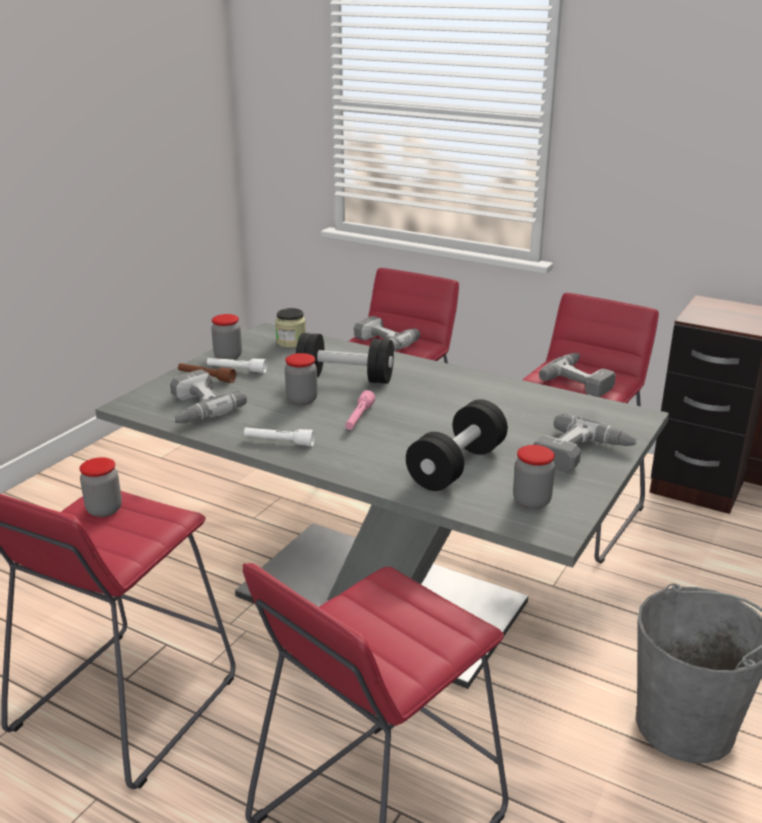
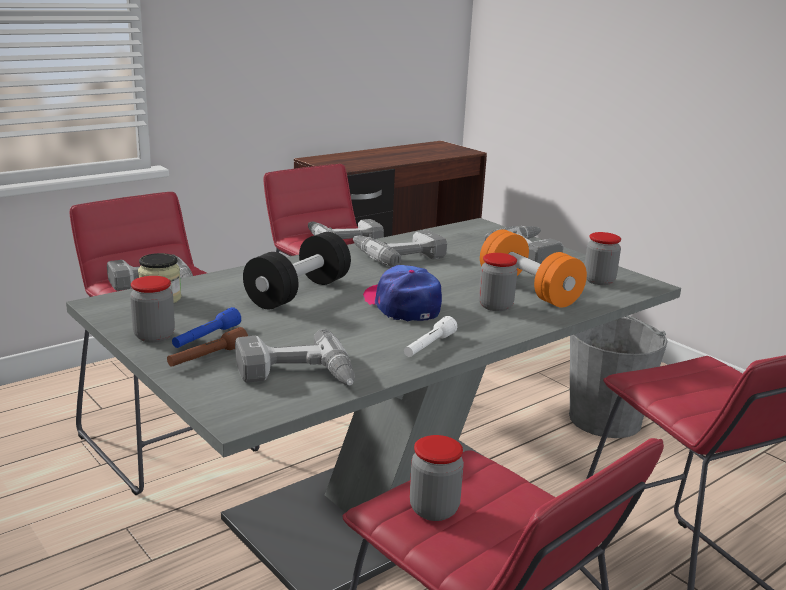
camera: 70 degrees left, 5 degrees down
white flashlight [207,358,267,373] -> blue flashlight [172,307,241,348]
jar [285,353,318,405] -> jar moved to [479,253,517,311]
pink flashlight [345,390,375,430] -> cap [362,265,442,322]
black dumbbell [406,399,508,491] -> orange dumbbell [480,230,587,308]
none -> power drill [353,230,447,267]

